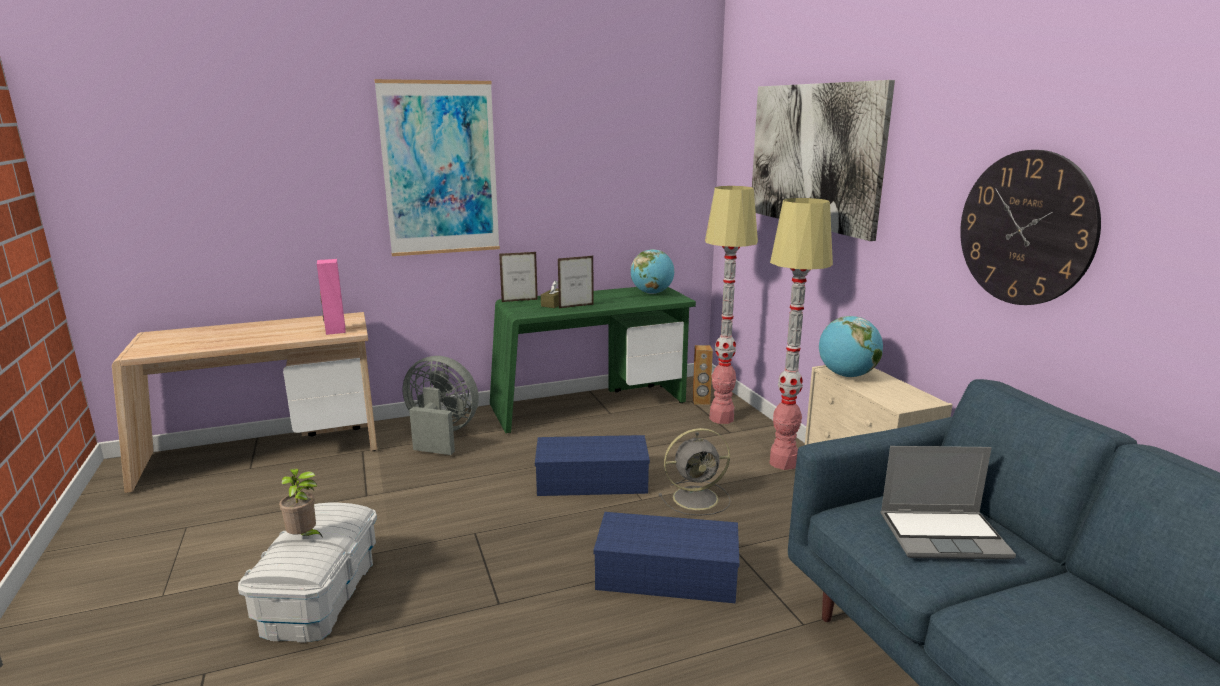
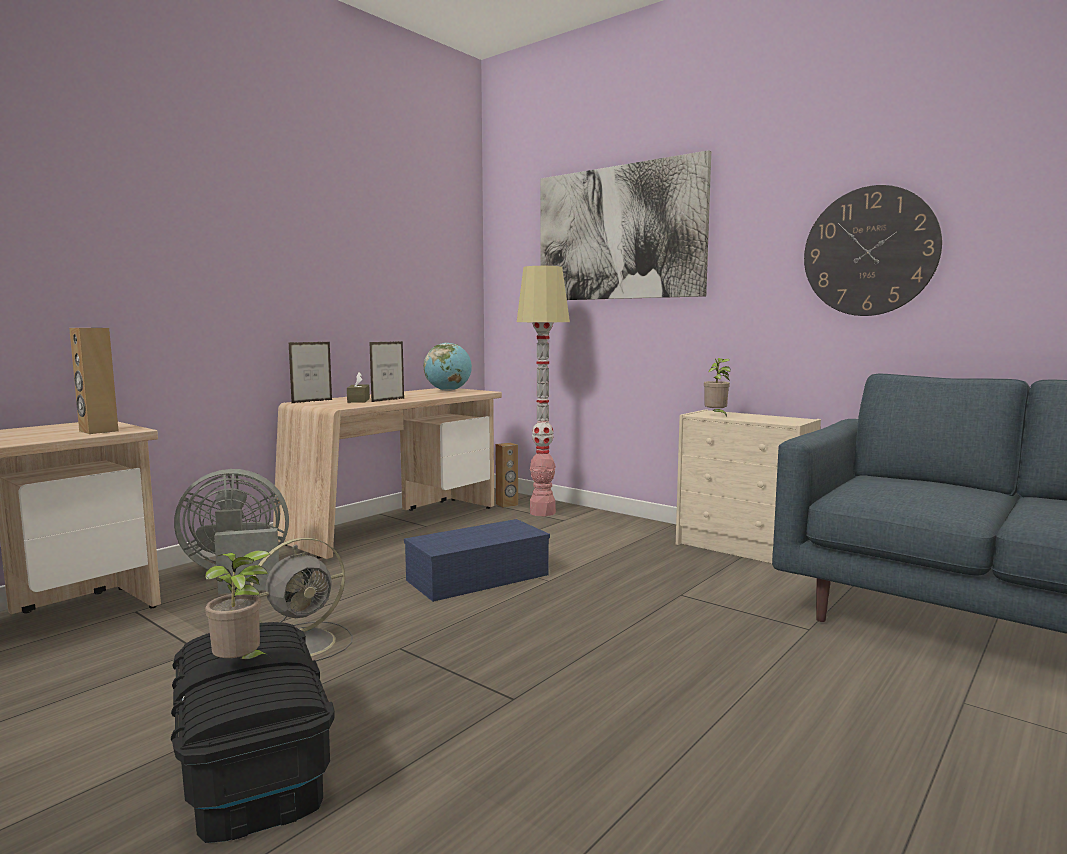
camera: 30 degrees left, 10 degrees down
white storage box [238,503,377,643] -> black storage box [171,622,335,843]
pink speaker [317,259,345,335] -> brown speaker [69,328,119,434]
picture [374,79,500,256] -> none
green desk [490,287,696,433] -> beige desk [273,388,502,559]
blue storage box [593,512,739,604] -> none
grey fan [659,428,730,516] -> grey fan moved to [250,538,353,661]
floor lamp [770,198,833,470] -> none
globe [819,316,883,377] -> potted plant [704,358,731,417]
laptop [880,446,1016,560] -> none

